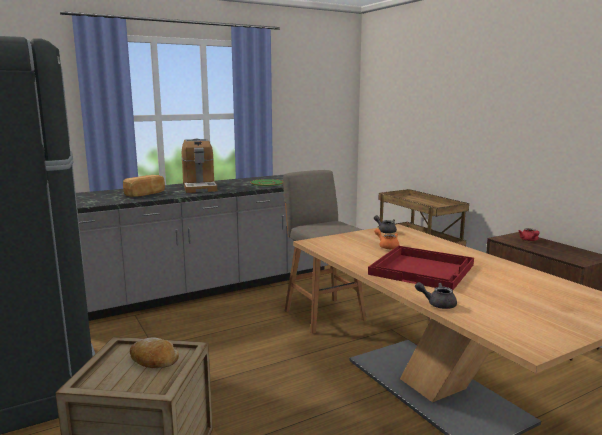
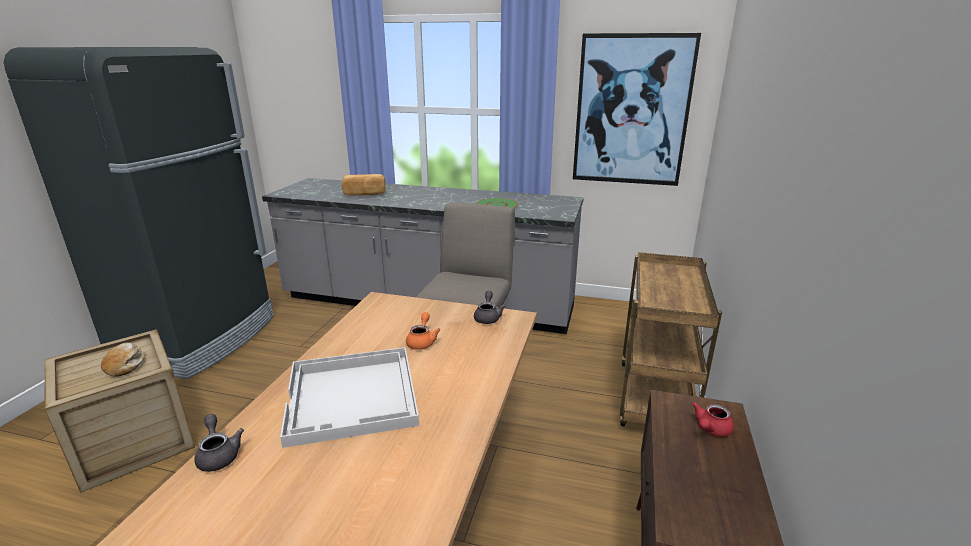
camera: 45 degrees right, 10 degrees up
coffee machine [181,139,217,193] -> none
red tray [368,246,474,290] -> white tray [280,347,419,448]
none -> picture [573,33,701,186]

